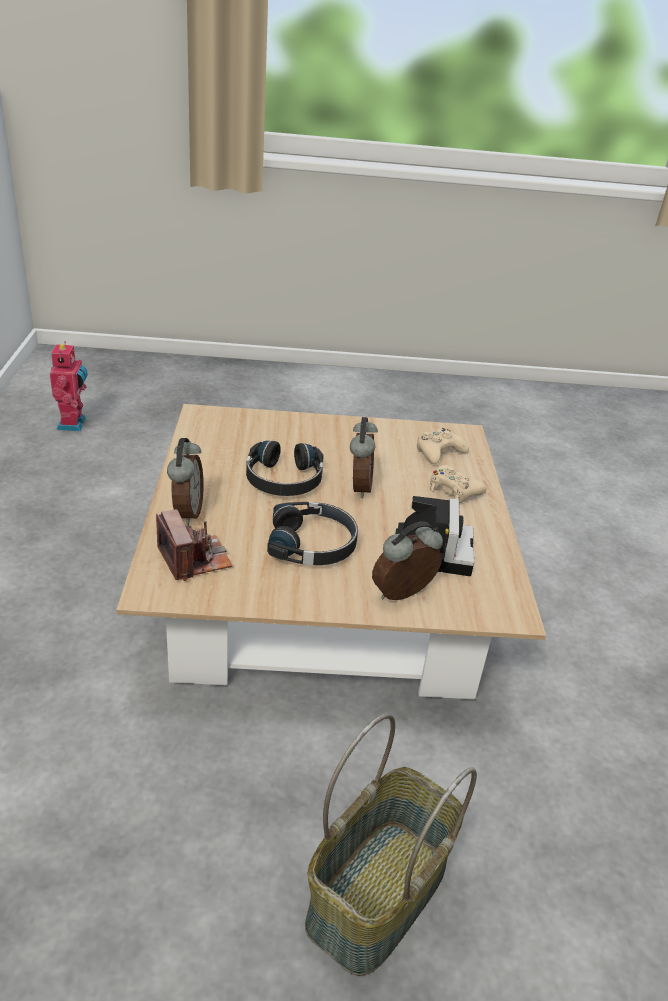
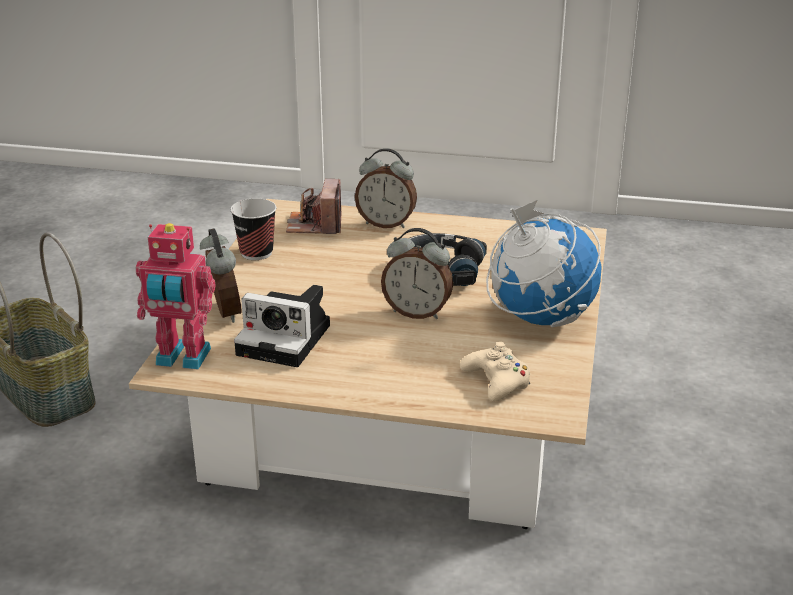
camera: 105 degrees right, 5 degrees down
toy robot [50,341,88,431] -> toy robot moved to [136,223,216,370]
camera [156,509,232,581] -> camera turned 105 degrees clockwise [286,179,341,234]
black headphones [267,502,358,565] -> none
beige game controller [430,465,487,503] -> none
none -> cup [230,198,276,260]
none -> globe [486,200,602,327]

